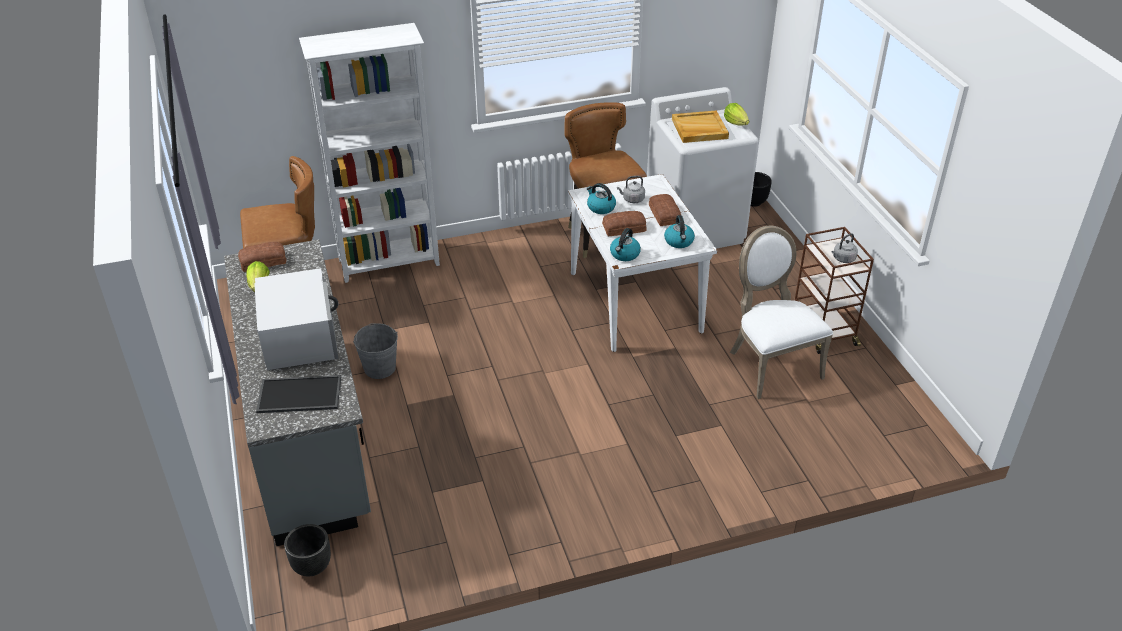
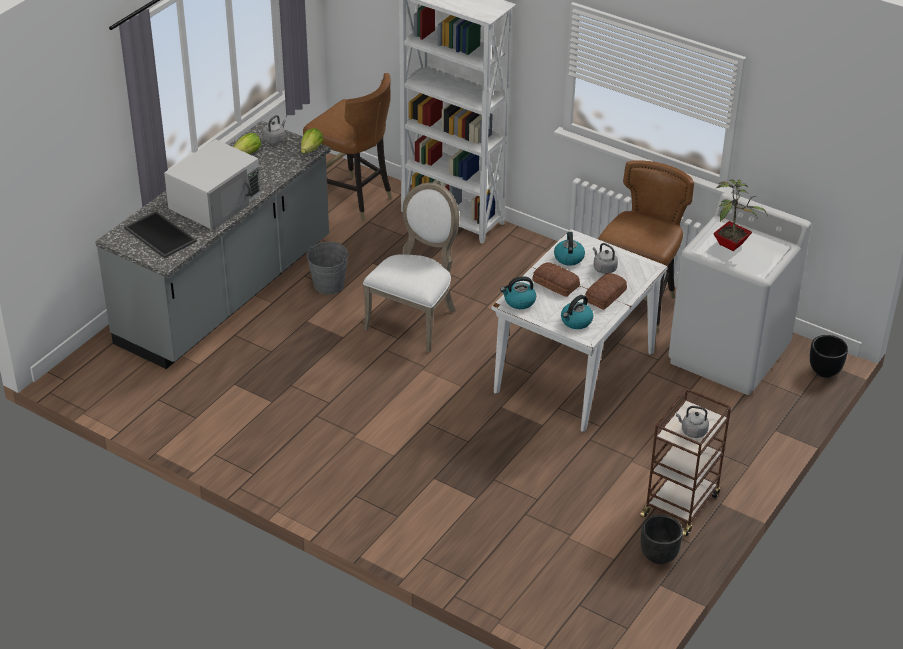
camera: 50 degrees right, 0 degrees up
bread [238,242,286,272] -> grey kettle [262,115,286,144]
black planter [284,524,331,577] -> black planter moved to [641,515,683,564]
beige tray [672,111,729,143] -> potted plant [713,180,767,251]
lettuce [724,103,749,125] -> lettuce moved to [301,128,323,154]
white chair [730,226,833,399] -> white chair moved to [363,183,459,353]

